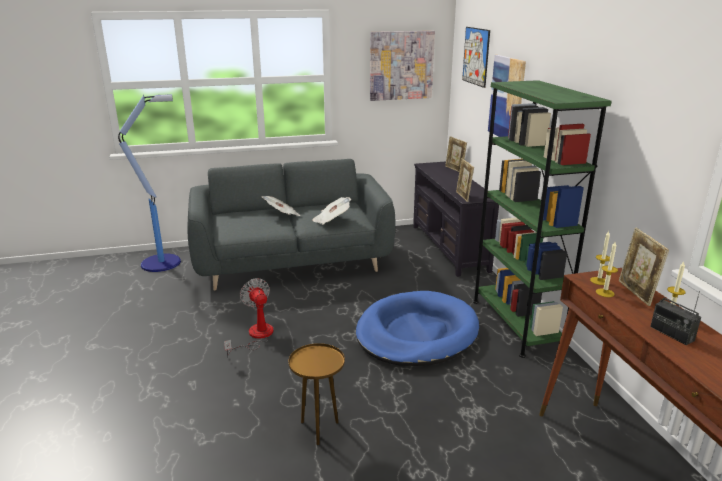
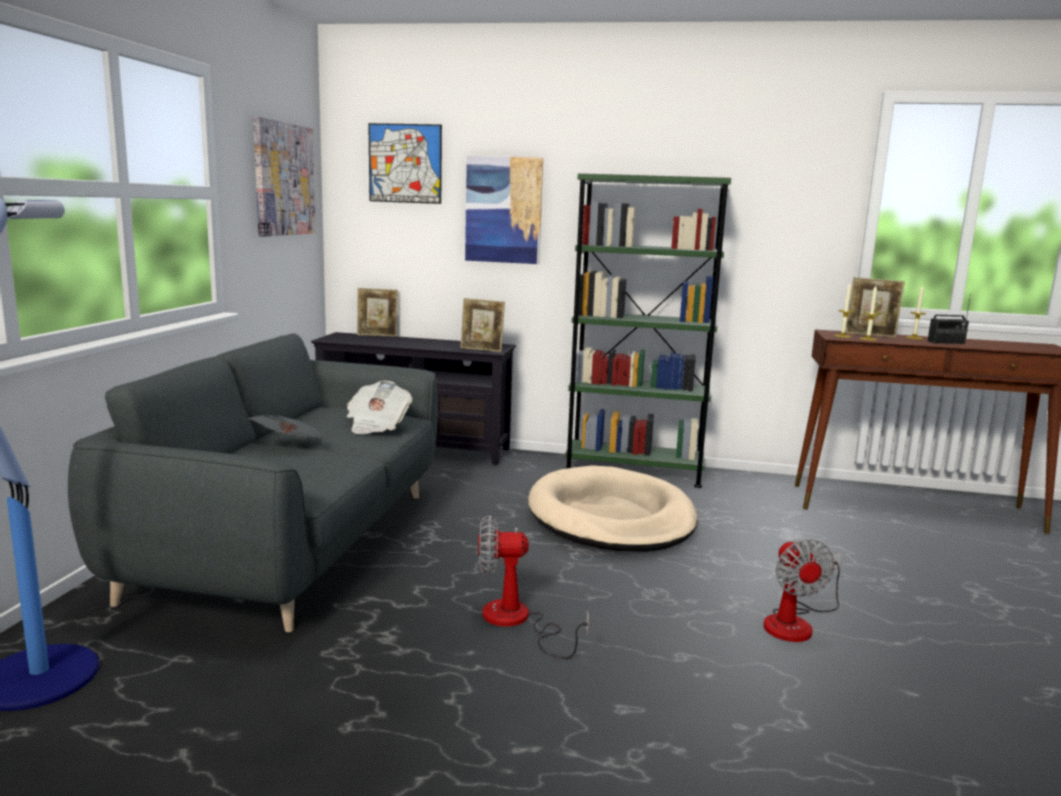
camera: 65 degrees left, 10 degrees down
brown side table [288,343,345,446] -> fan [763,539,842,642]
blue dog bed [356,291,479,366] -> beige dog bed [528,465,698,552]

